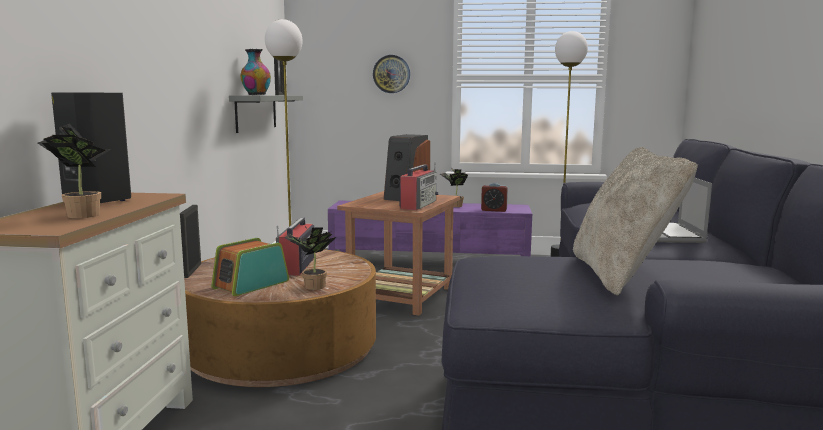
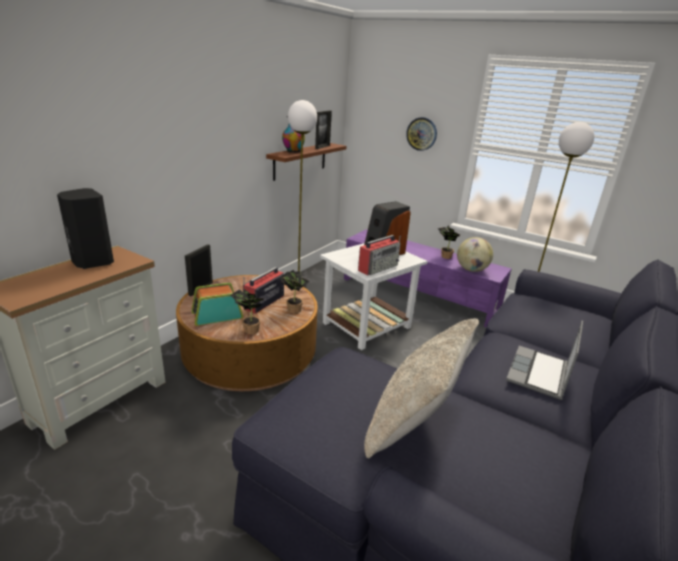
camera: 25 degrees right, 15 degrees up
potted plant [38,124,111,218] -> potted plant moved to [280,270,309,313]
grey shelf [229,95,303,133] -> brown shelf [266,143,347,181]
brown side table [337,191,460,316] -> white side table [320,243,428,350]
alarm clock [481,183,508,212] -> globe [457,237,493,272]

